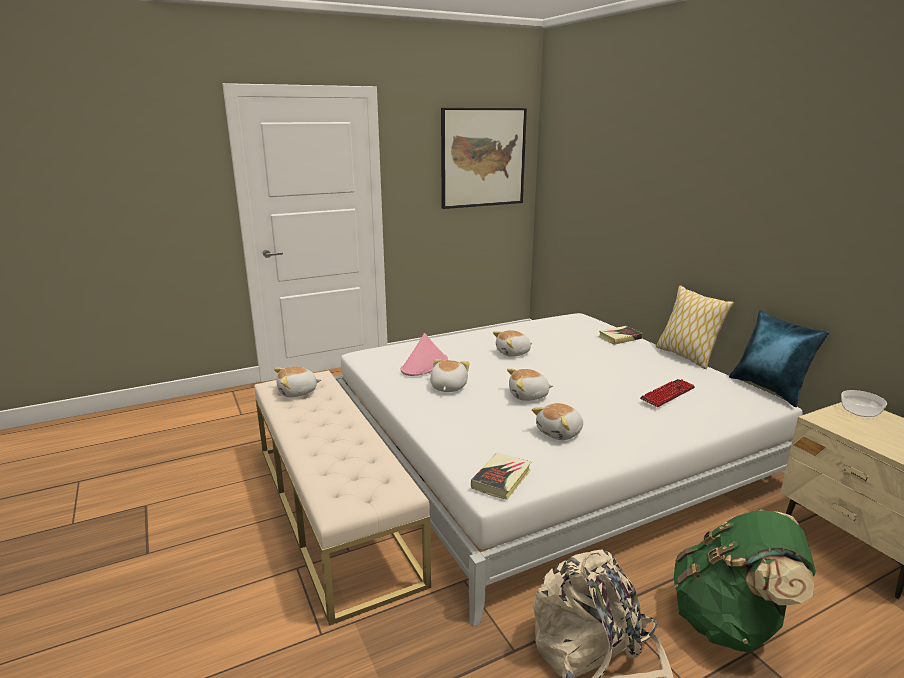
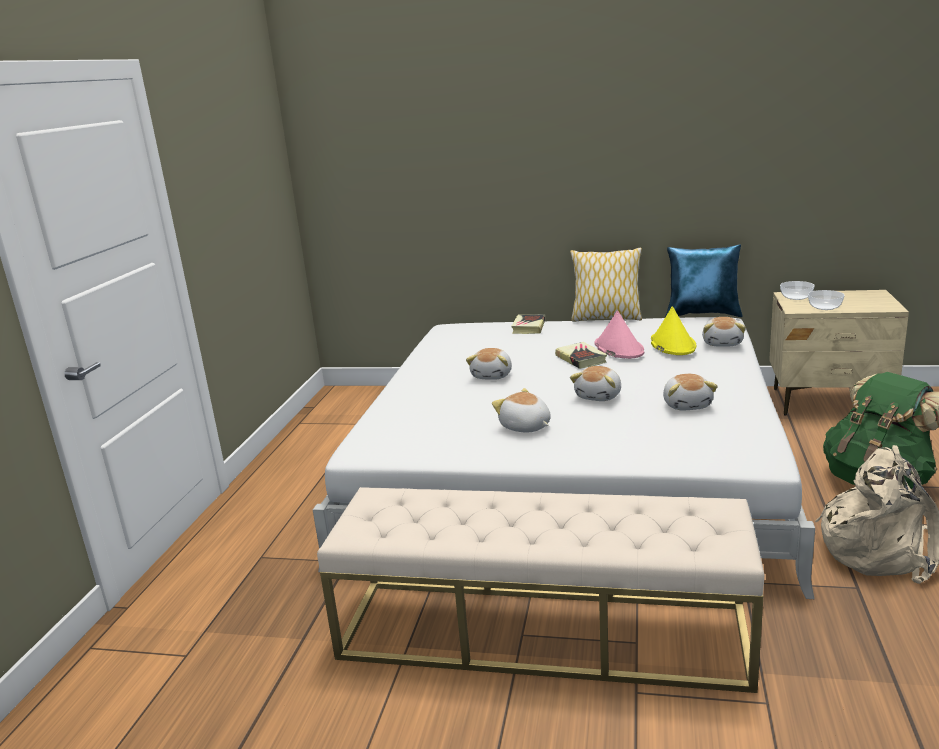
camera: 50 degrees left, 0 degrees up
plush toy [274,366,321,397] -> plush toy moved to [702,317,746,347]
pink hat [401,333,448,376] -> pink hat moved to [594,311,645,359]
picture [441,108,527,209] -> none
book [471,453,531,500] -> book moved to [555,342,607,369]
keyboard [640,379,695,407] -> yellow hat [651,306,696,355]
none -> bowl [808,290,845,310]

